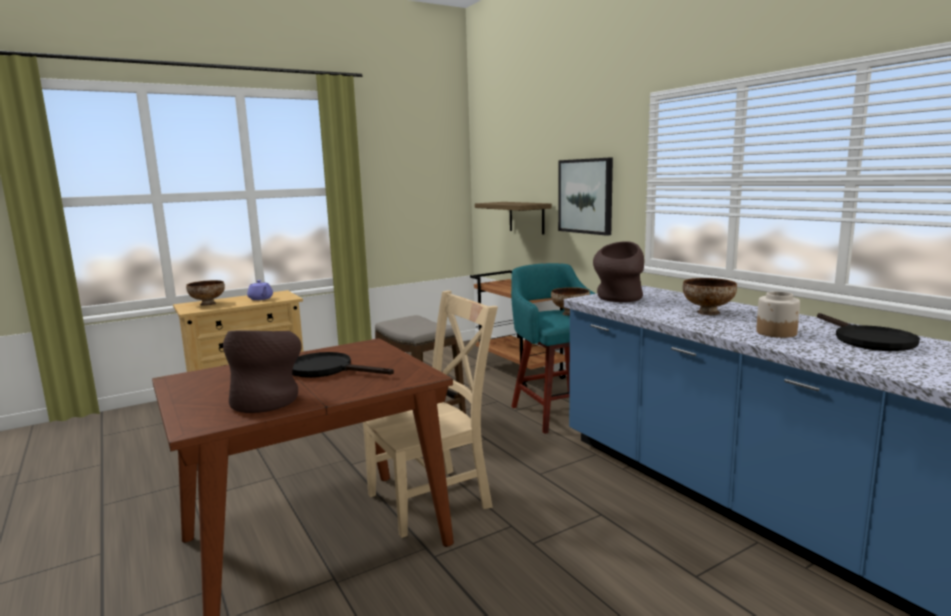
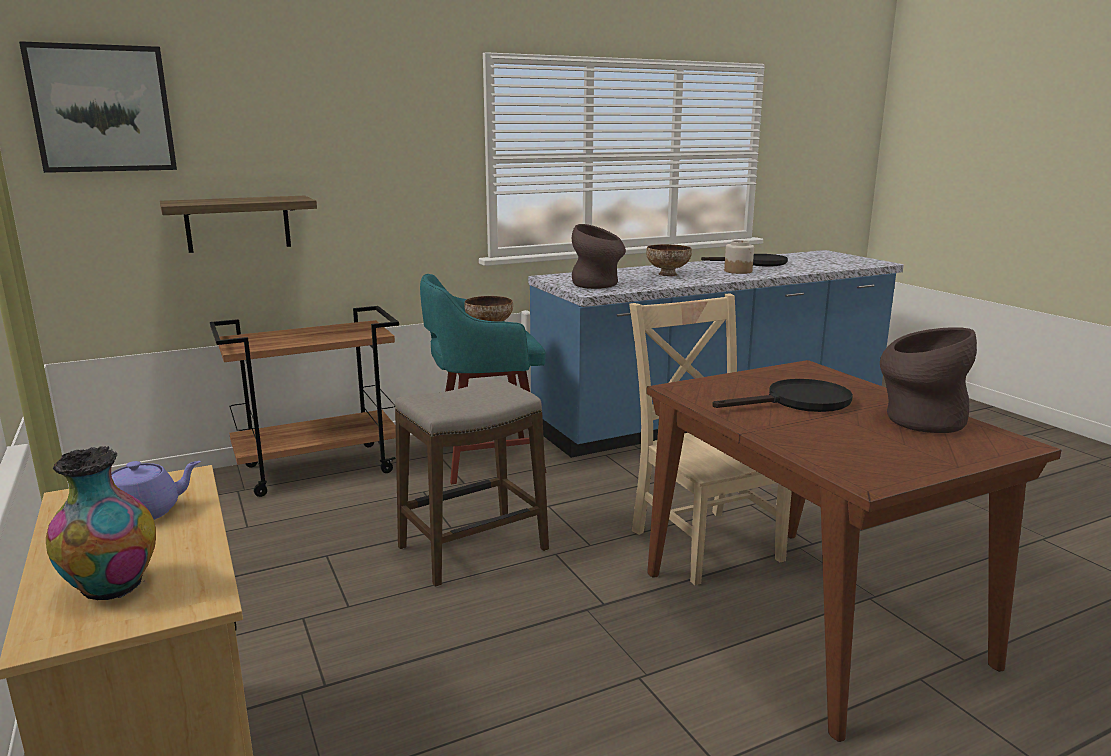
camera: 85 degrees left, 5 degrees up
bowl [186,280,225,306] -> vase [46,446,156,600]
black frying pan [292,352,394,378] -> black frying pan turned 135 degrees counterclockwise [712,379,853,412]
picture [558,158,613,236] -> picture moved to [19,41,177,173]

